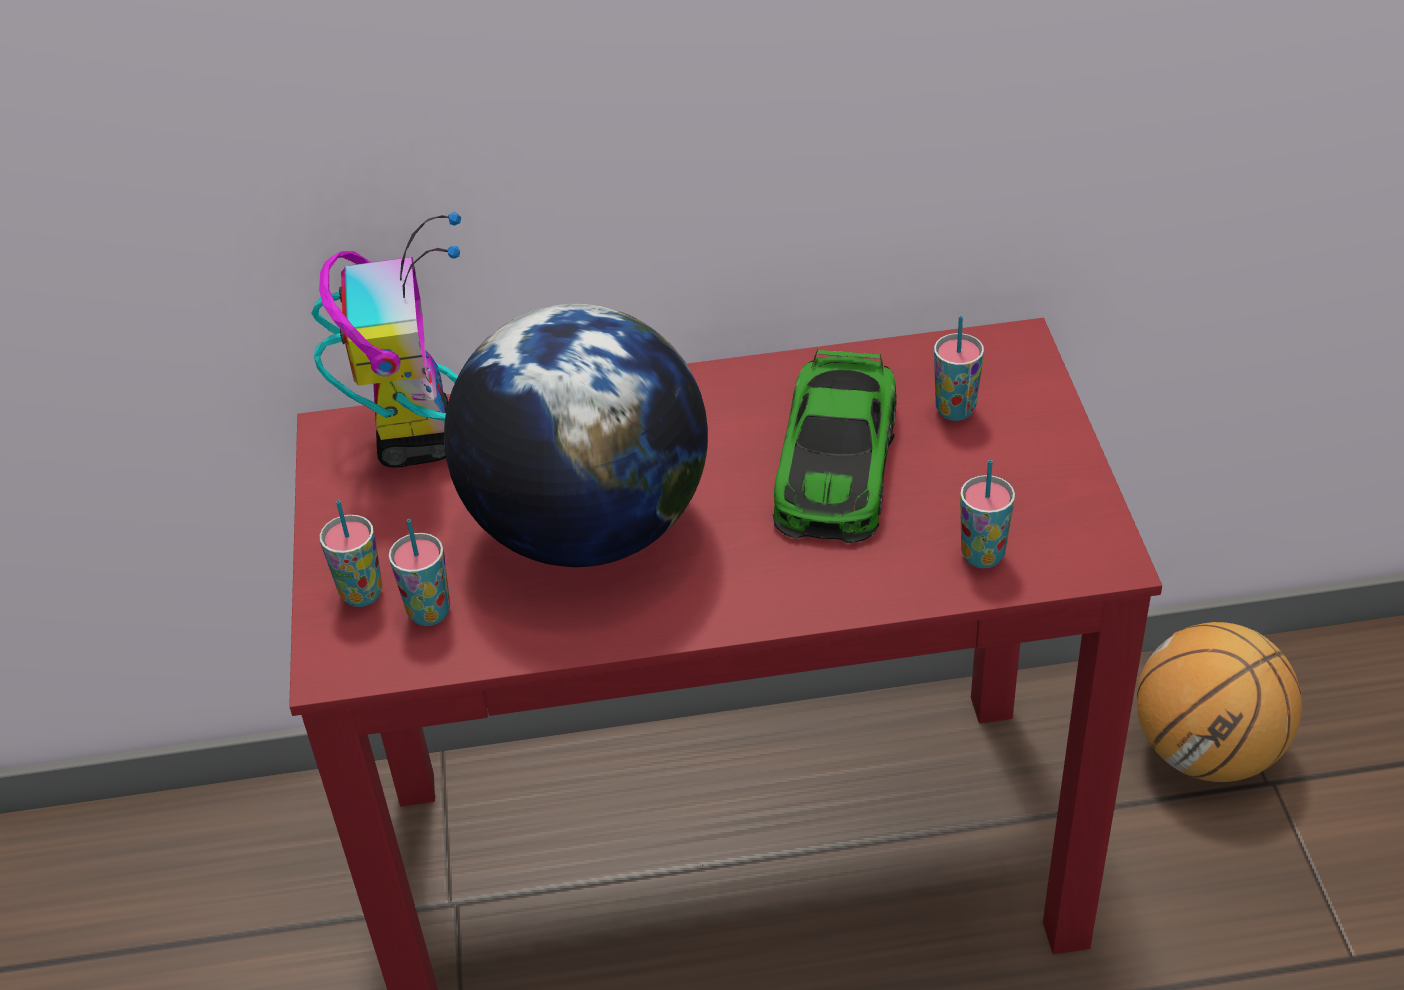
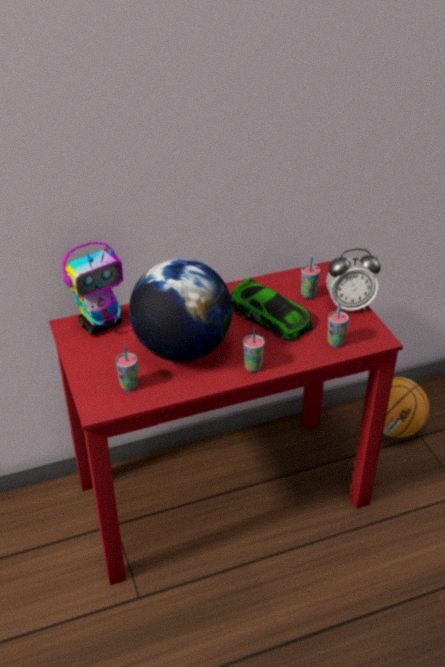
camera: 15 degrees left, 5 degrees down
toy robot [311,212,461,468] -> toy robot turned 75 degrees clockwise [62,242,123,335]
cup [319,500,382,607] -> cup moved to [243,327,265,372]
toy car [773,349,897,543] -> toy car turned 45 degrees counterclockwise [230,277,313,341]
none -> alarm clock [326,249,381,311]

